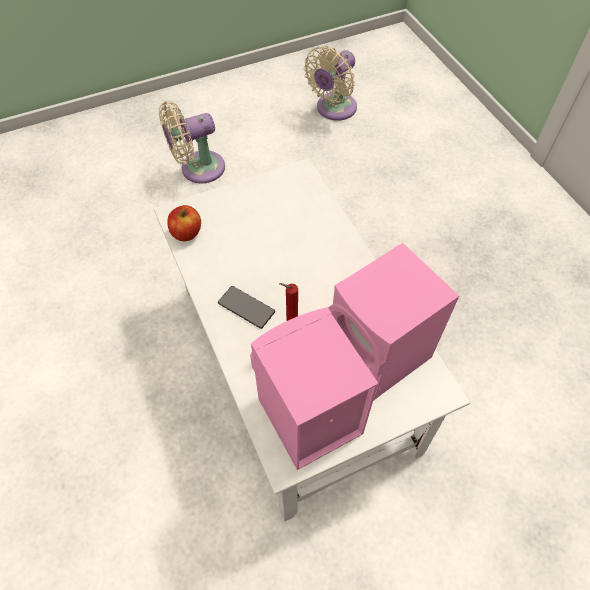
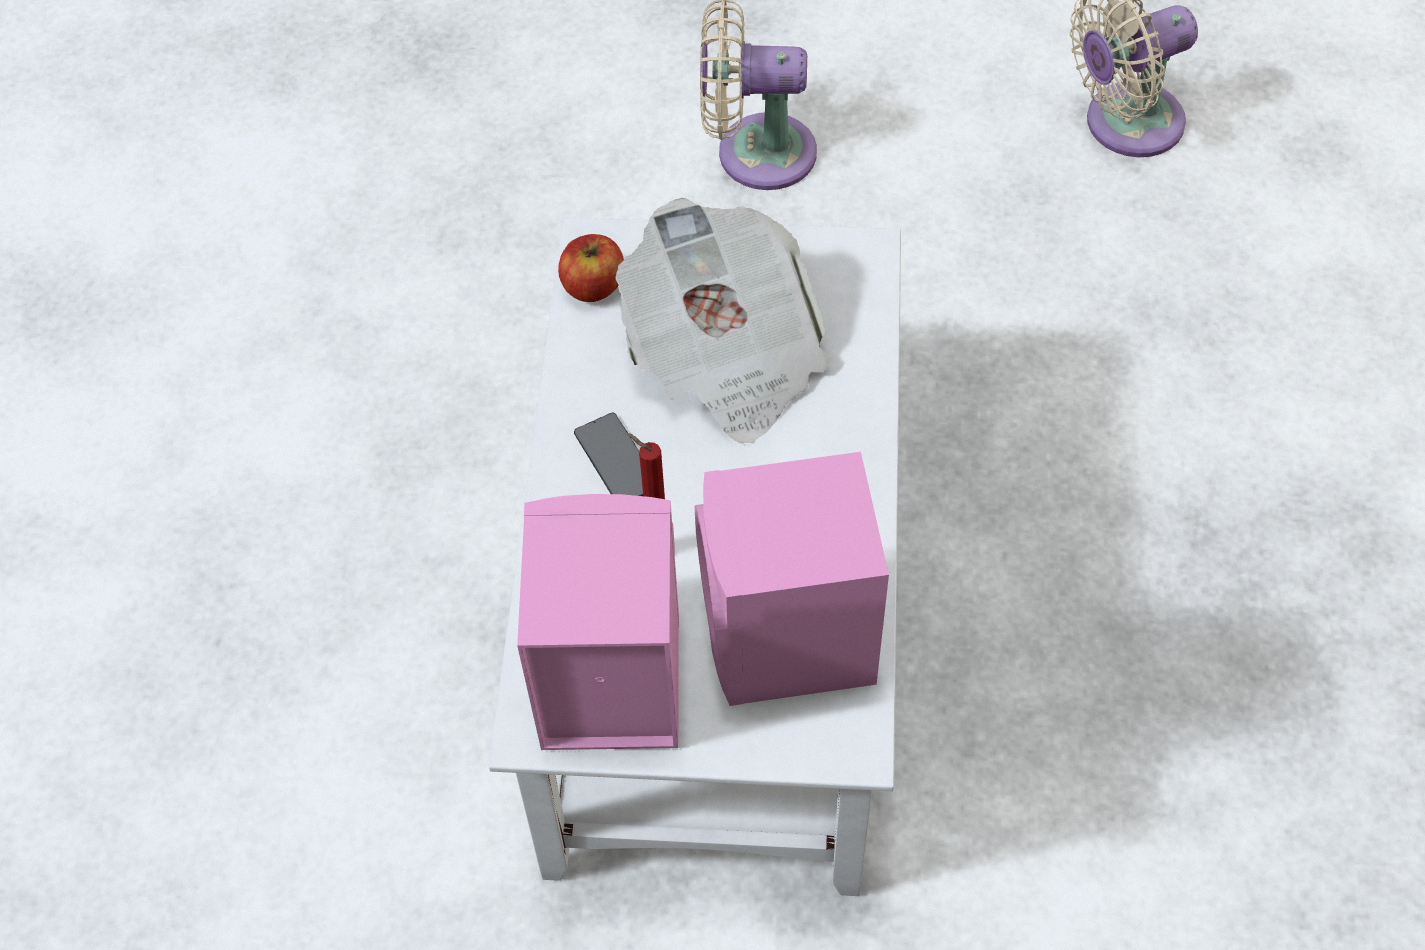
camera: 30 degrees right, 0 degrees up
none -> newspaper [616,198,831,443]

